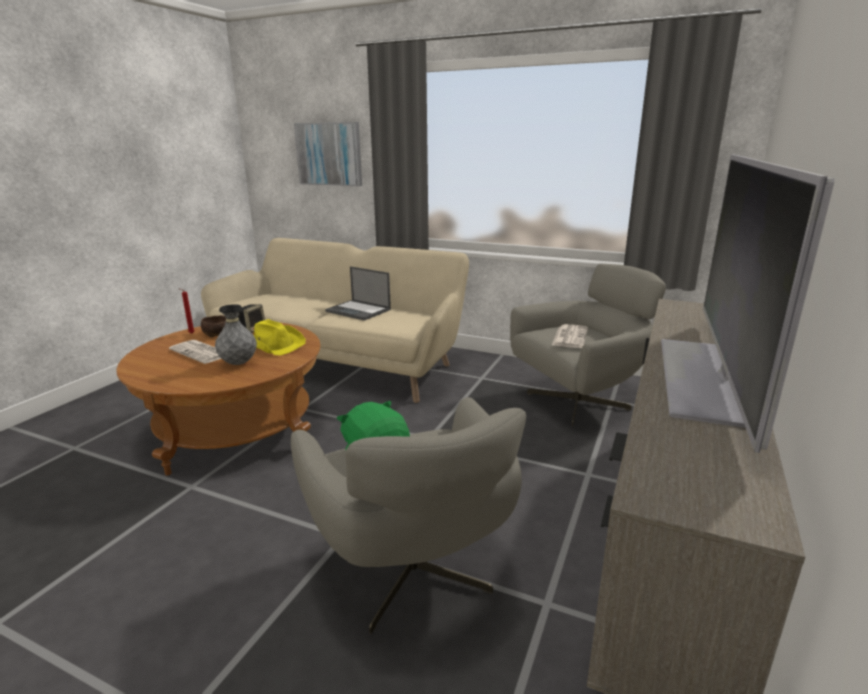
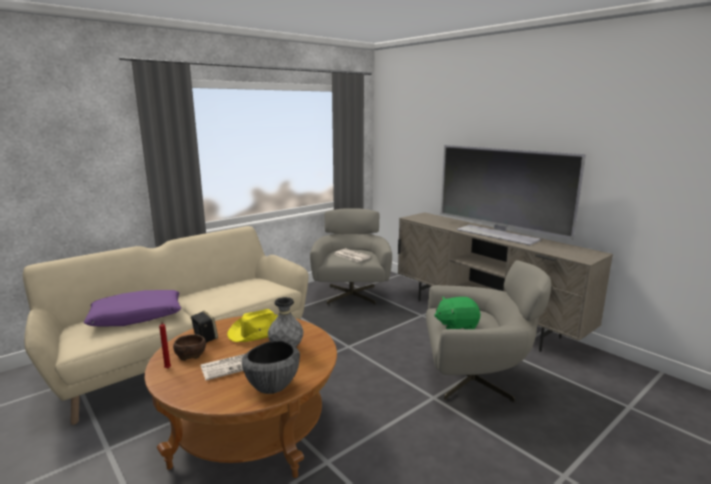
camera: 65 degrees left, 5 degrees down
picture [294,122,362,186] -> none
laptop [325,266,391,321] -> none
none -> purple pillow [84,290,181,326]
none -> bowl [242,341,300,394]

